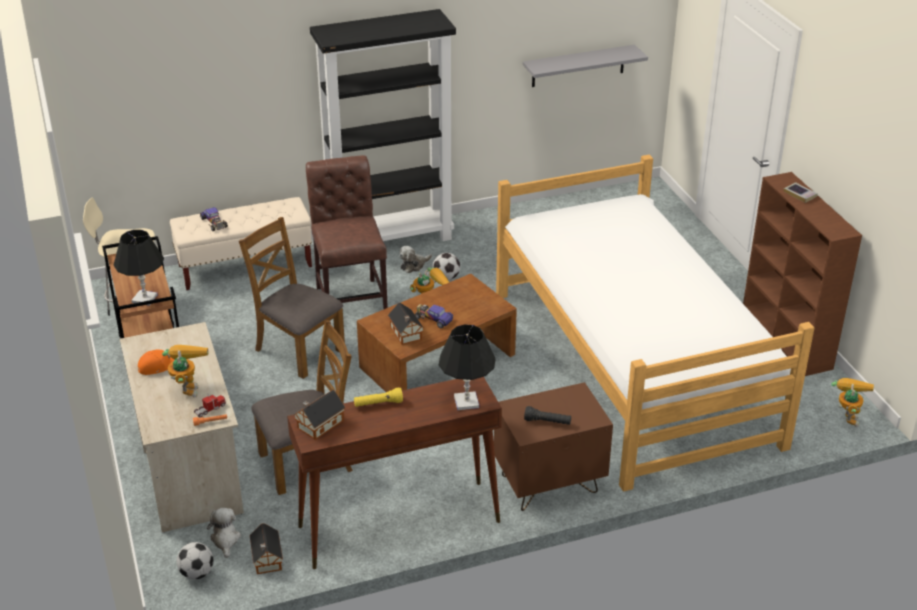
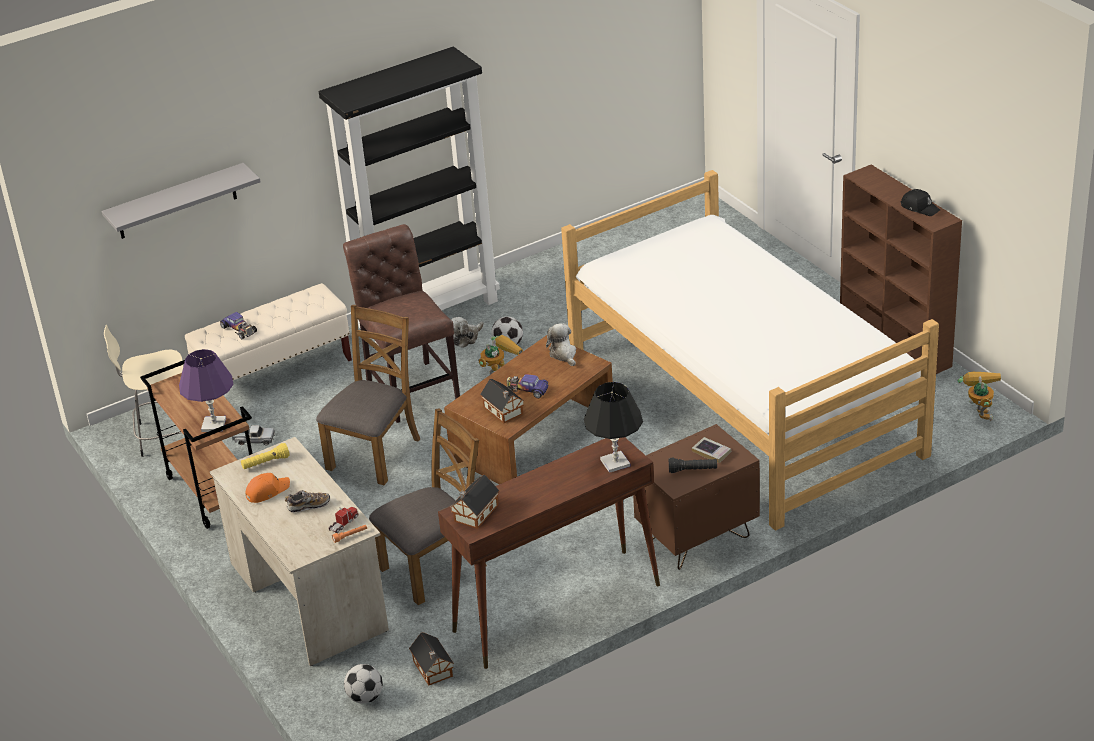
camera: 10 degrees left, 0 degrees up
black table lamp [114,230,164,306] -> purple table lamp [179,349,234,432]
toy robot [162,345,209,398] -> shoe [285,490,330,513]
plush toy [207,508,241,558] -> plush toy moved to [546,323,576,366]
brown chair [239,217,345,379] -> brown chair turned 90 degrees clockwise [316,305,420,485]
yellow flashlight [354,387,403,407] -> yellow flashlight moved to [241,443,290,469]
grey shelf [523,45,648,87] -> grey shelf moved to [102,163,260,239]
book [784,182,818,203] -> book moved to [692,437,731,463]
none -> toy truck [232,425,275,445]
none -> black cap [901,189,940,216]

